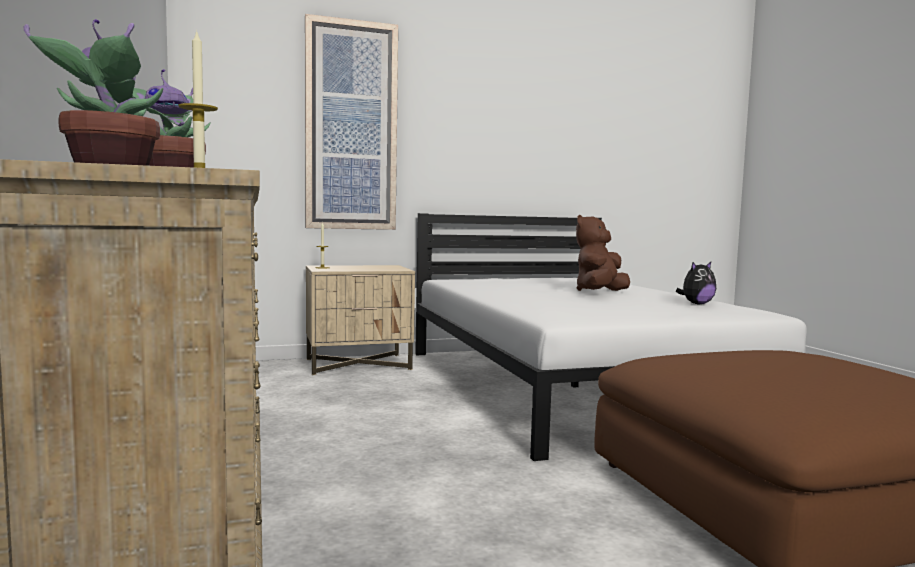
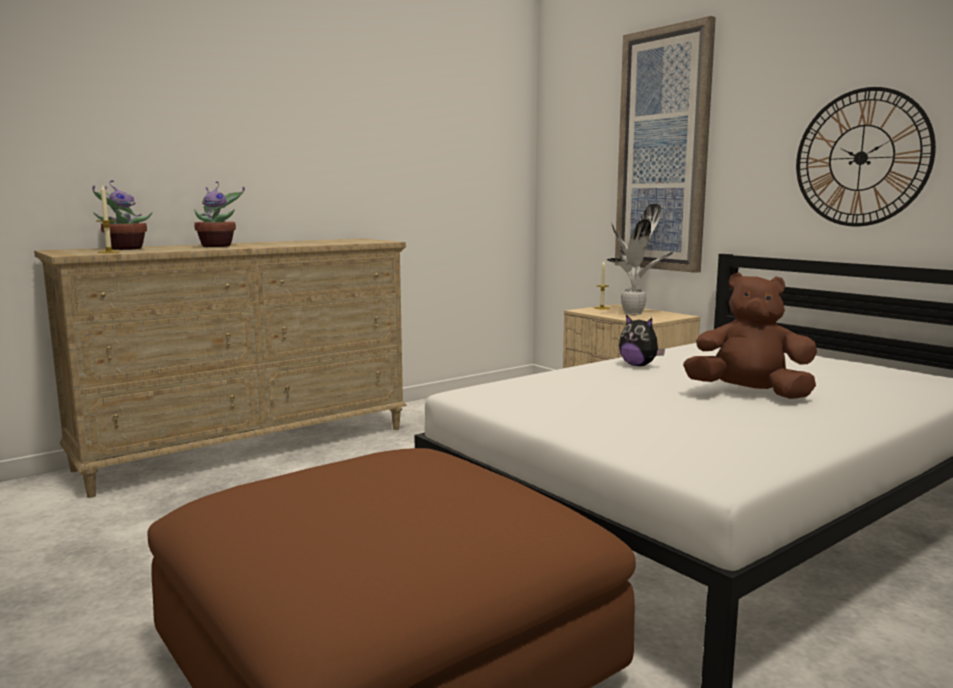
camera: 70 degrees right, 5 degrees up
plush toy [676,262,716,305] -> plush toy moved to [619,315,665,366]
none -> potted plant [607,204,673,315]
none -> wall clock [796,87,936,226]

